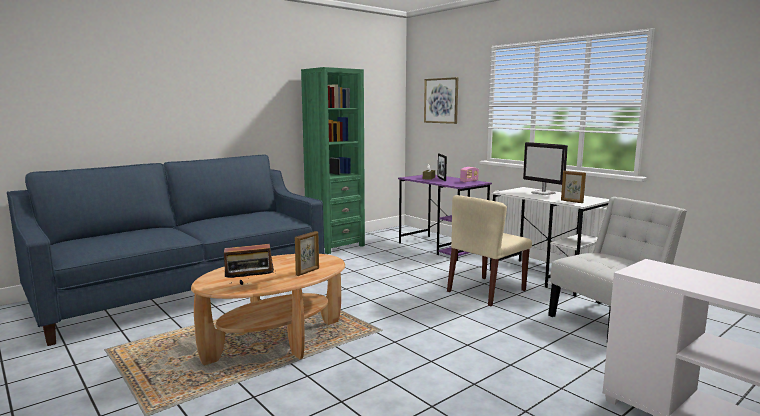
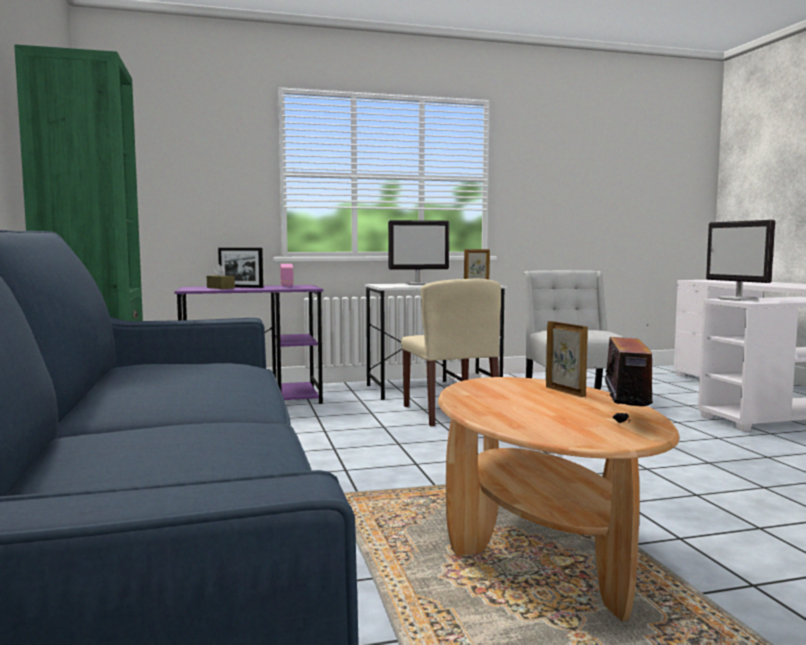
camera: 65 degrees left, 5 degrees down
picture [424,77,458,124] -> none
none -> monitor [706,220,775,301]

